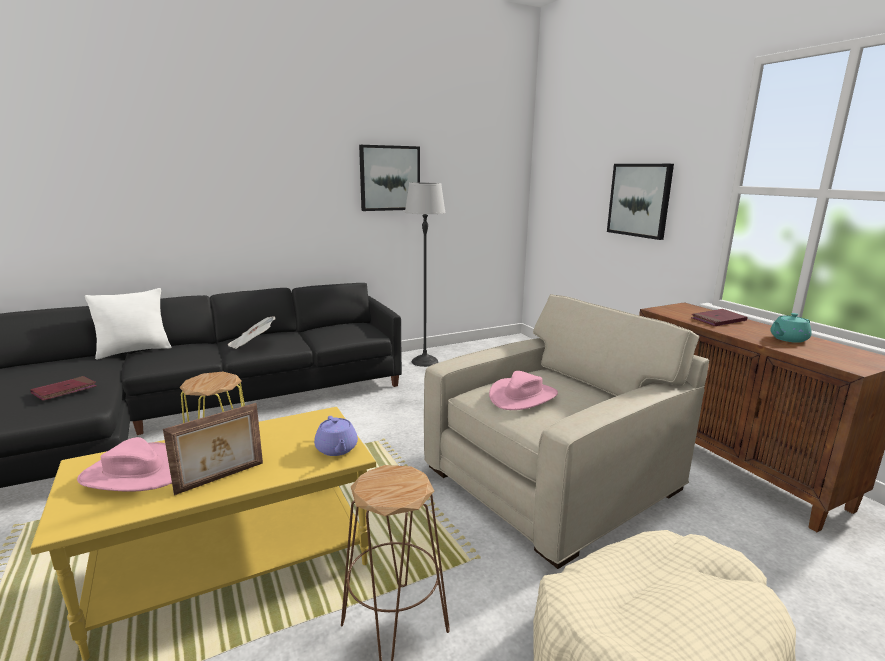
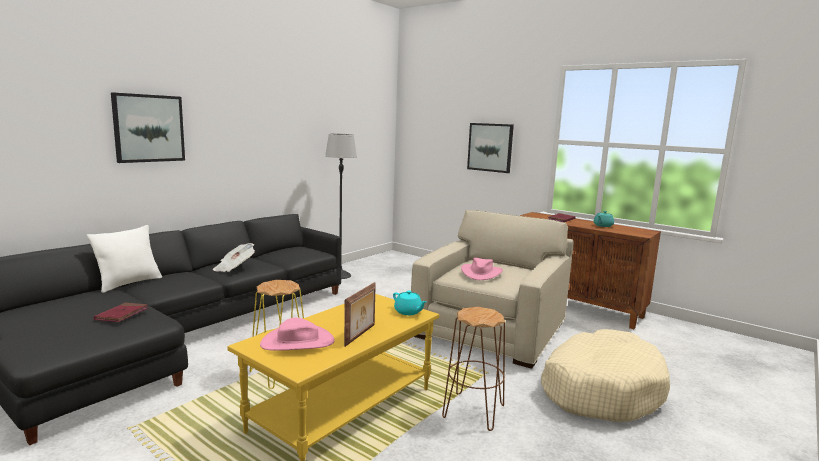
camera: 25 degrees left, 5 degrees down
purple teapot [314,416,358,456] -> turquoise teapot [393,290,427,315]
picture [359,145,420,211] -> picture moved to [111,92,185,163]

